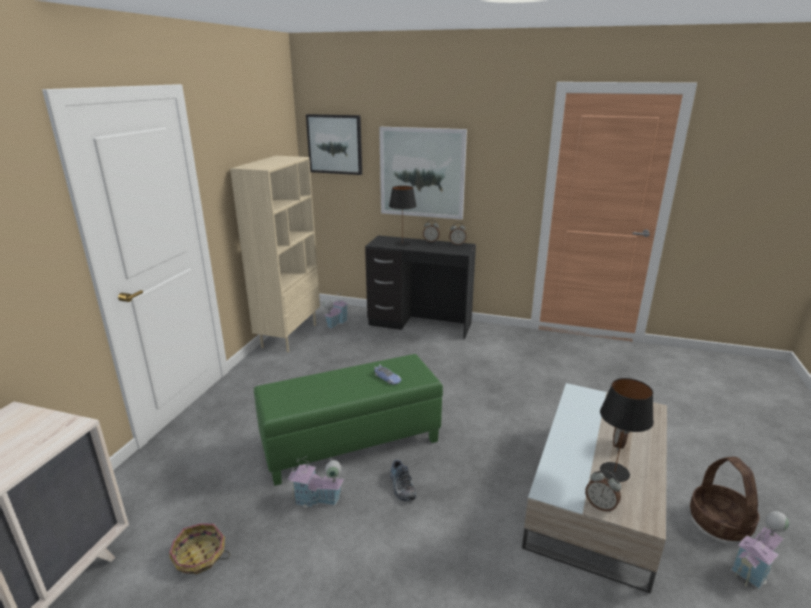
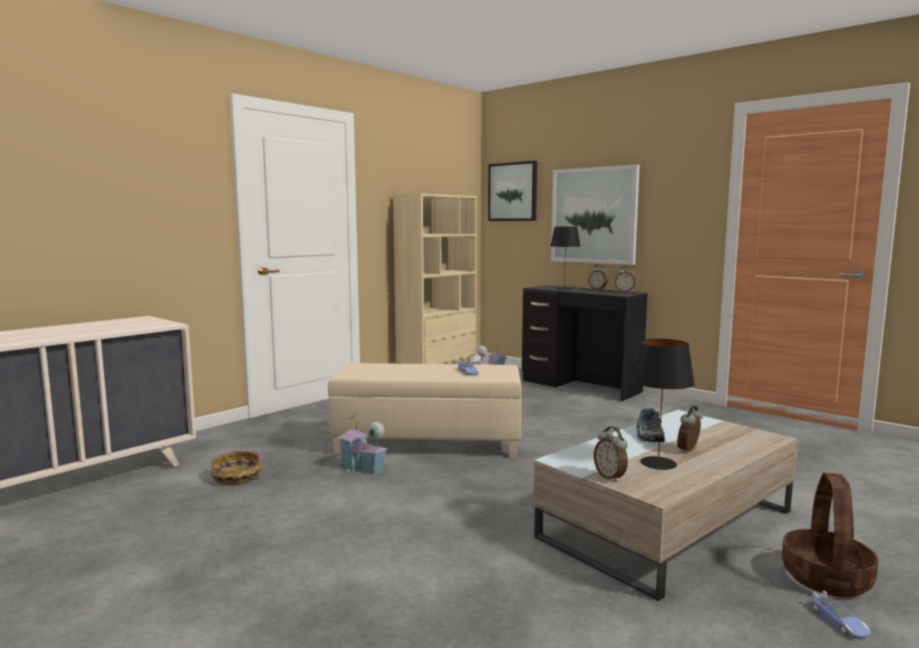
camera: 25 degrees right, 15 degrees down
green ottoman [254,354,443,486] -> beige ottoman [328,363,522,458]
shoe [390,460,416,501] -> shoe moved to [636,408,665,442]
toy house [731,511,789,588] -> toy car [812,591,871,638]

